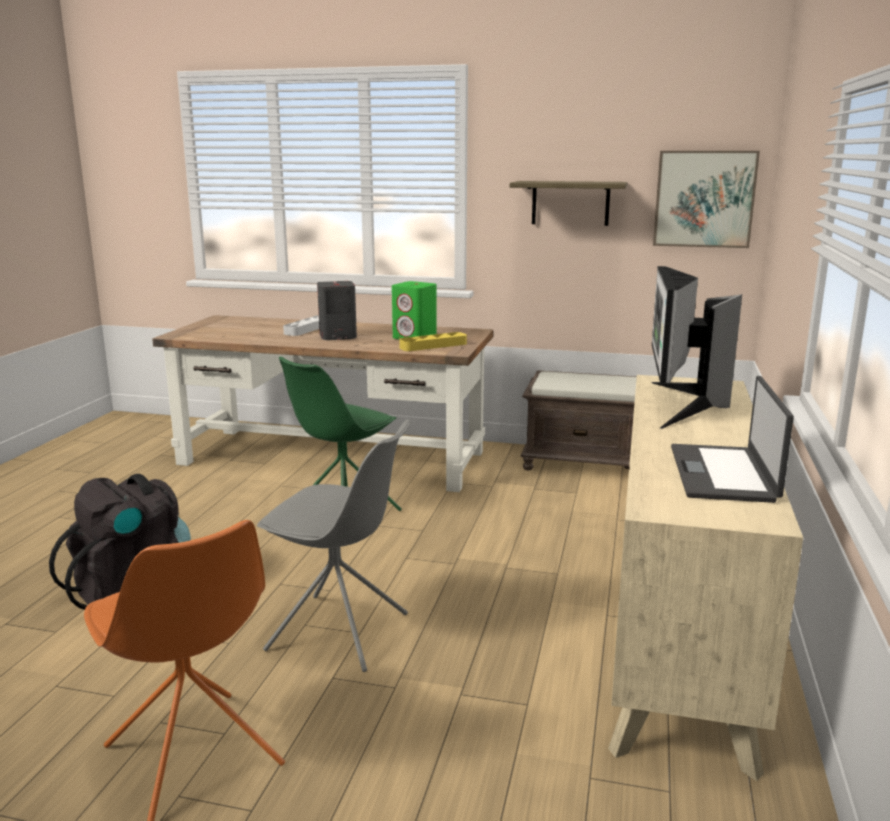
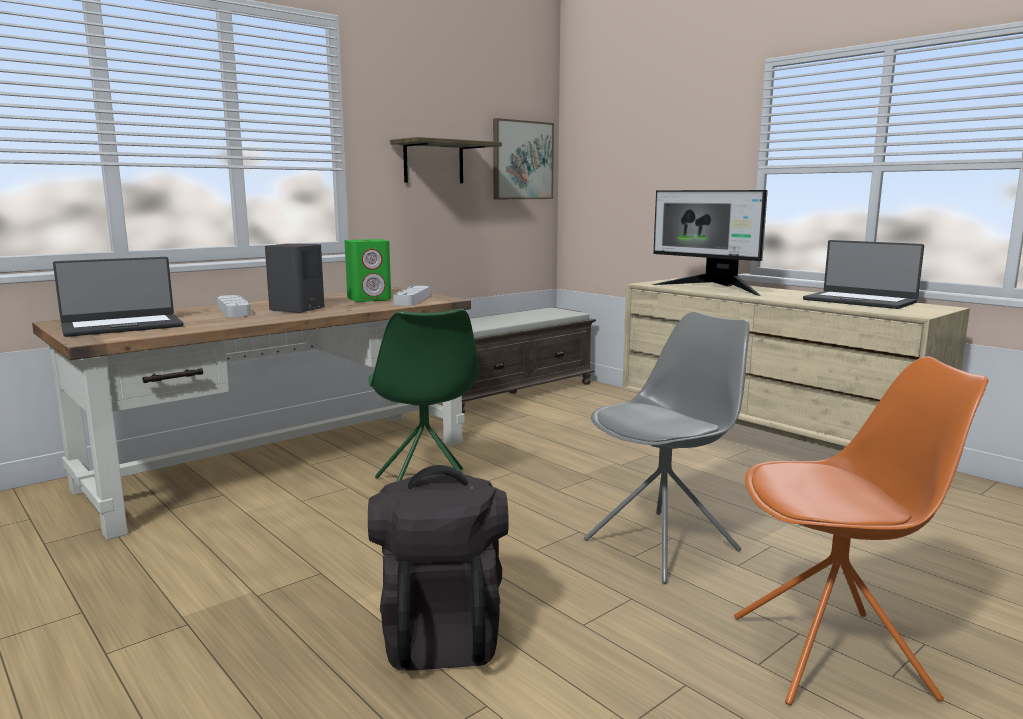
camera: 55 degrees left, 5 degrees down
yellow tray [399,332,467,351] -> grey tray [393,286,430,306]
none -> laptop [53,257,184,337]

